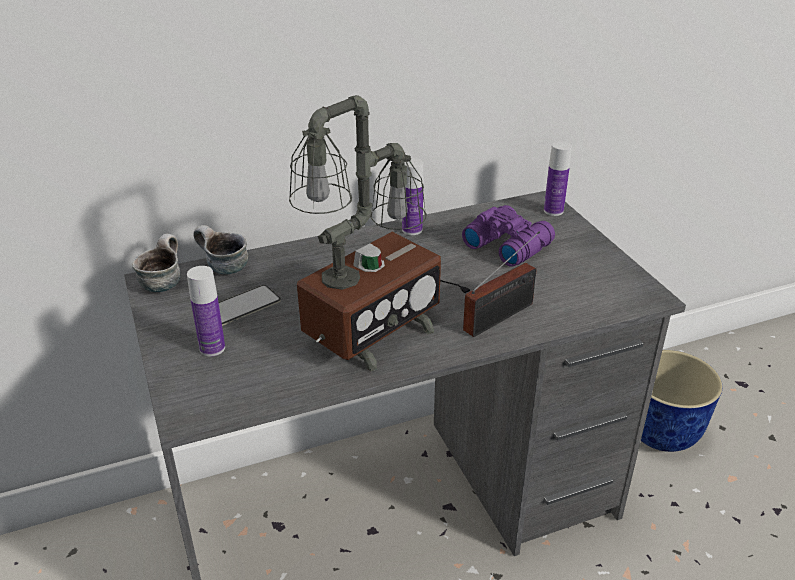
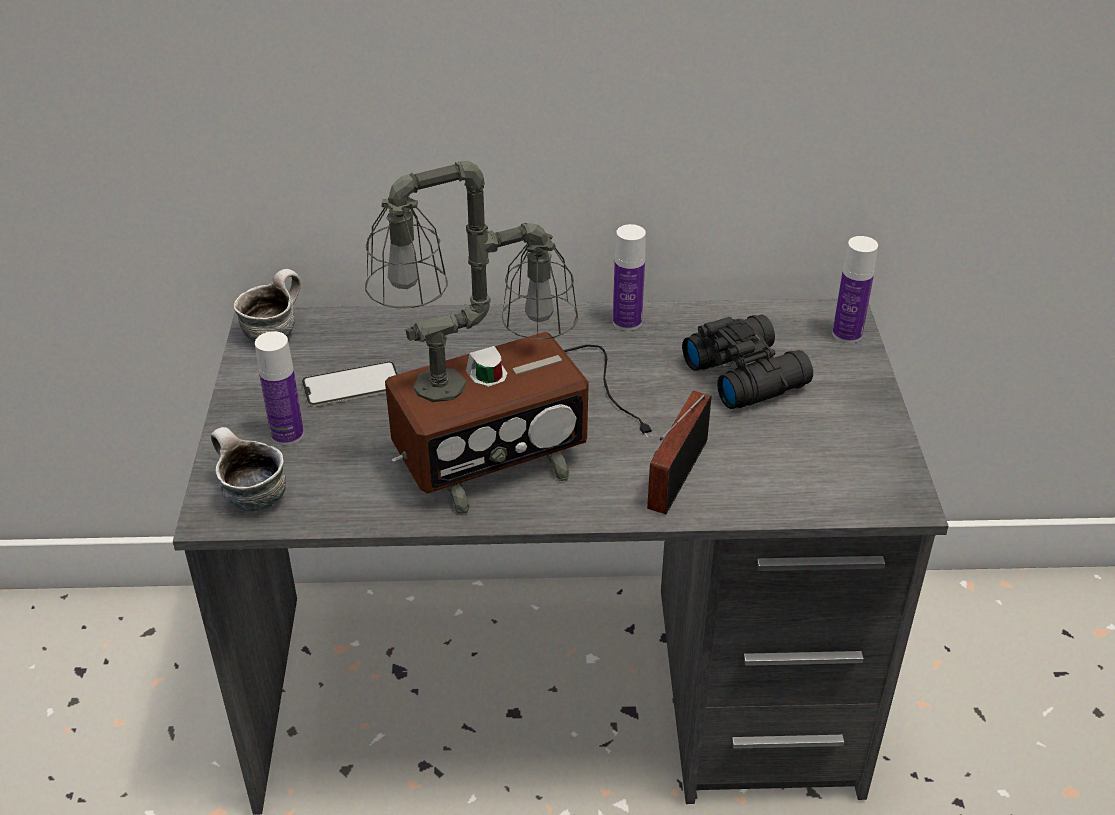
camera: 20 degrees right, 5 degrees up
mug [193,225,248,274] -> mug moved to [211,427,286,511]
purple binoculars [462,205,555,267] -> black binoculars [682,314,813,409]
radio [463,232,540,337] -> radio turned 135 degrees clockwise [647,391,712,514]
planter [641,350,722,452] -> none

